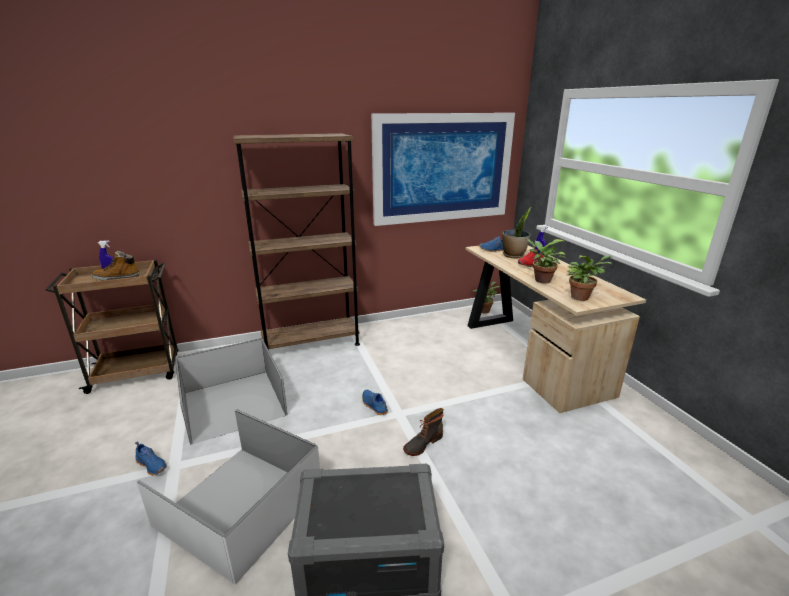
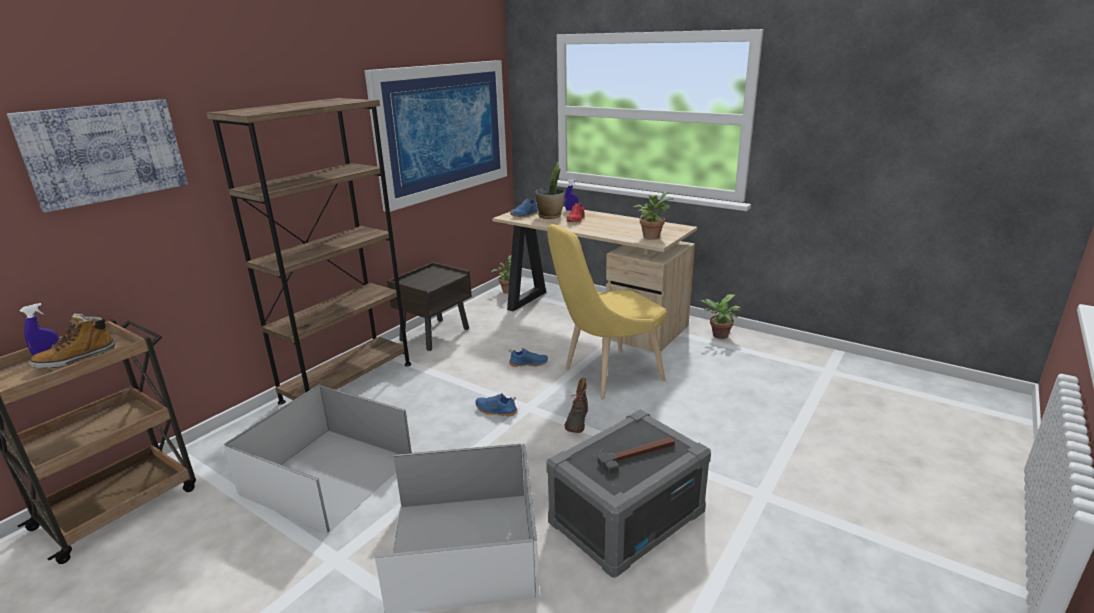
camera: 35 degrees left, 0 degrees up
blue shoe [135,442,167,476] -> blue shoe moved to [509,348,548,367]
potted plant [525,239,566,283] -> potted plant moved to [700,294,741,339]
none -> picture [7,99,188,213]
none -> brown nightstand [387,262,472,351]
none -> yellow chair [547,224,667,399]
none -> hammer [597,437,675,475]

